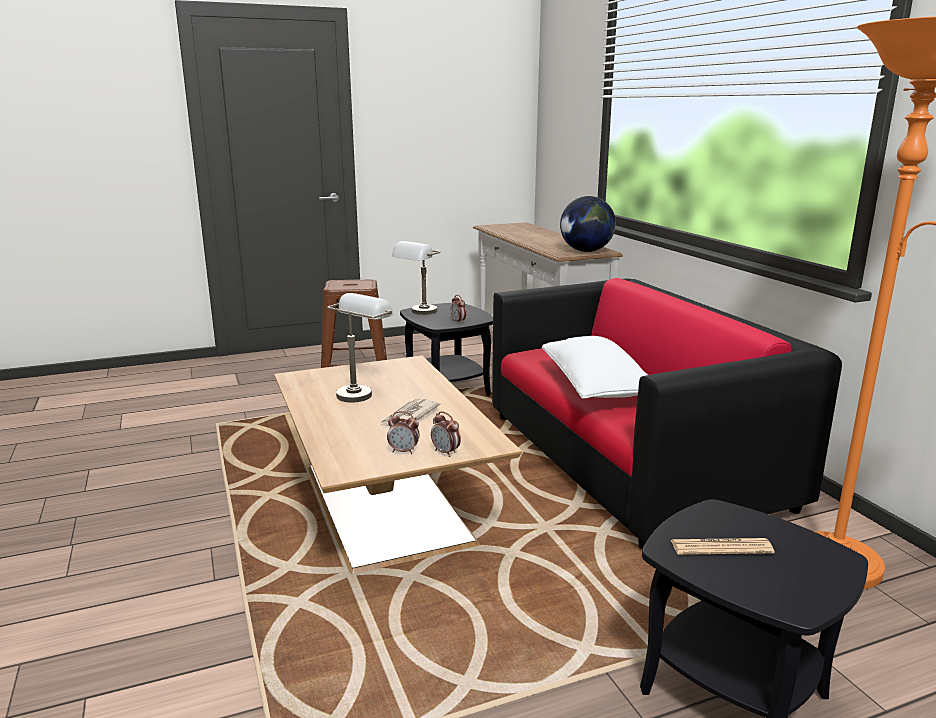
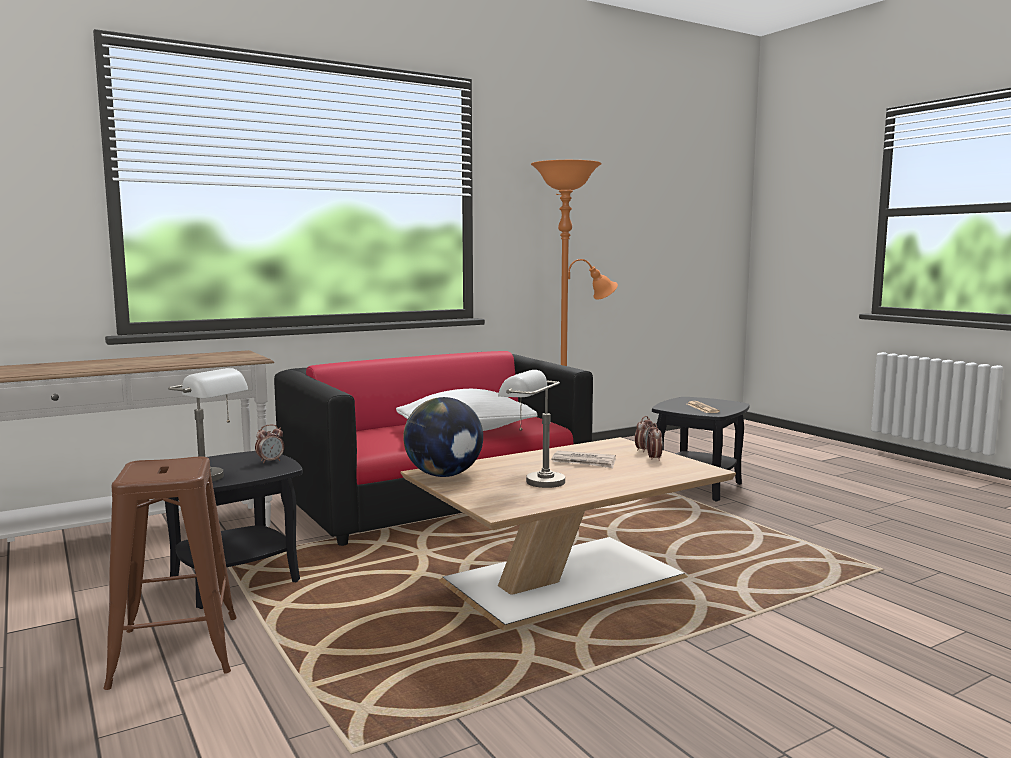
camera: 100 degrees left, 10 degrees down
globe [560,196,616,252] -> globe moved to [403,397,483,477]

